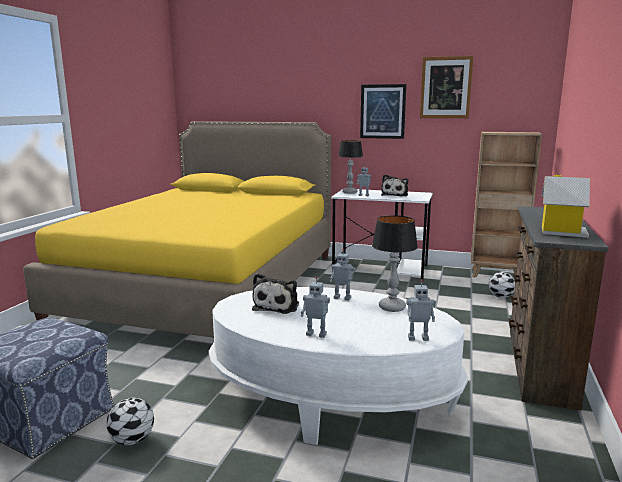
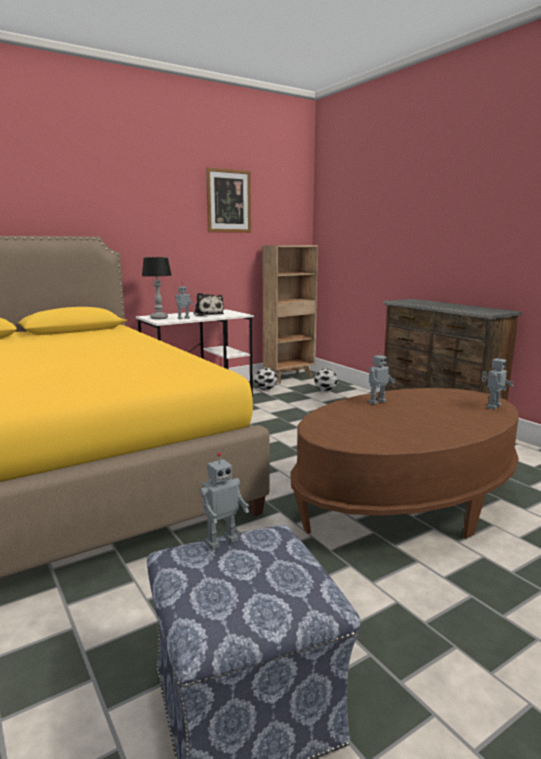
camera: 50 degrees left, 0 degrees up
football [106,398,154,445] -> football moved to [254,367,277,390]
white coffee table [209,287,468,445] -> brown coffee table [291,388,519,539]
plush toy [252,273,299,314] -> none
toy robot [301,277,330,338] -> toy robot moved to [199,452,249,550]
picture [360,84,407,139] -> none
table lamp [372,215,418,312] -> none
toy house [542,175,590,238] -> none

